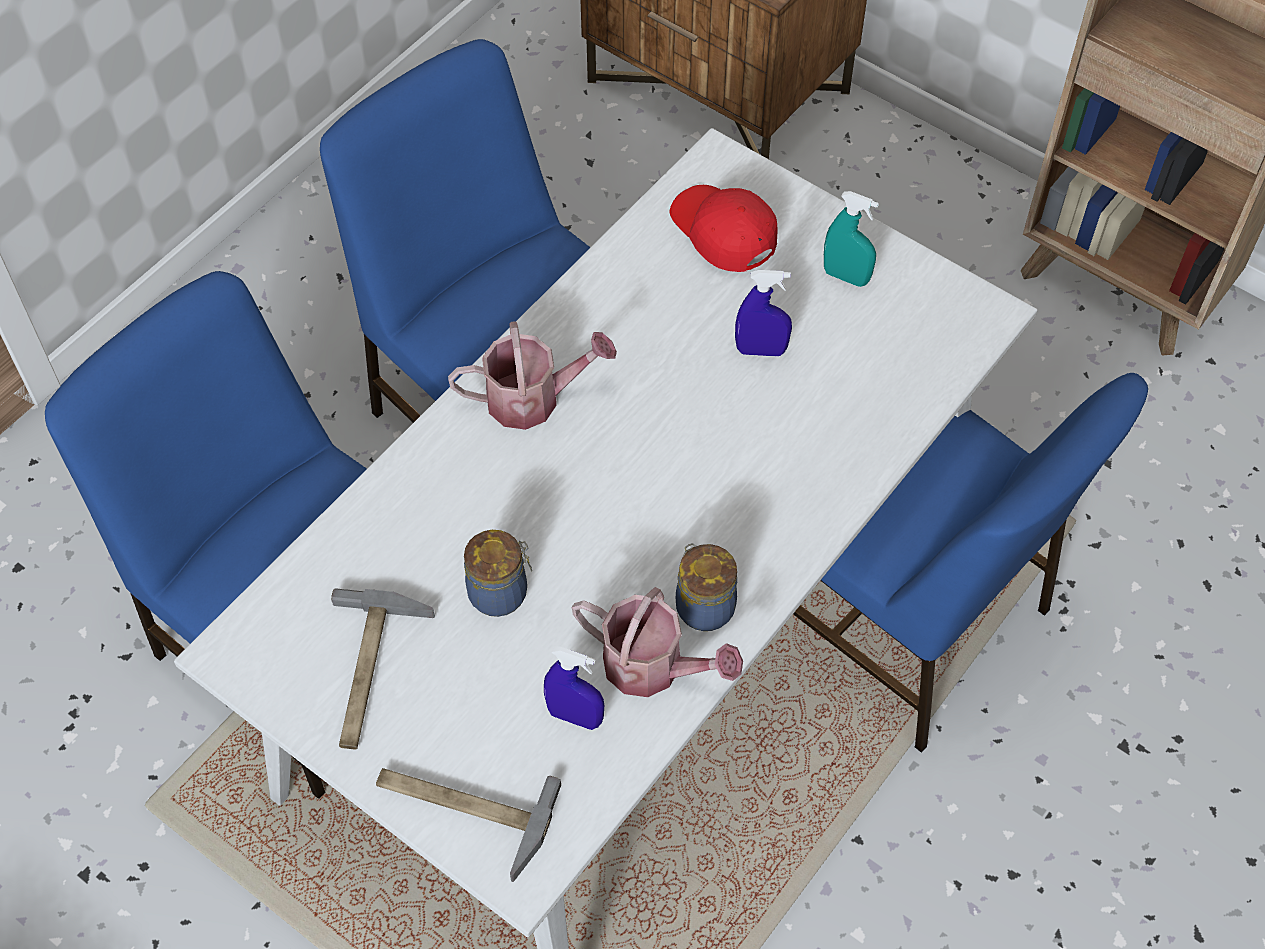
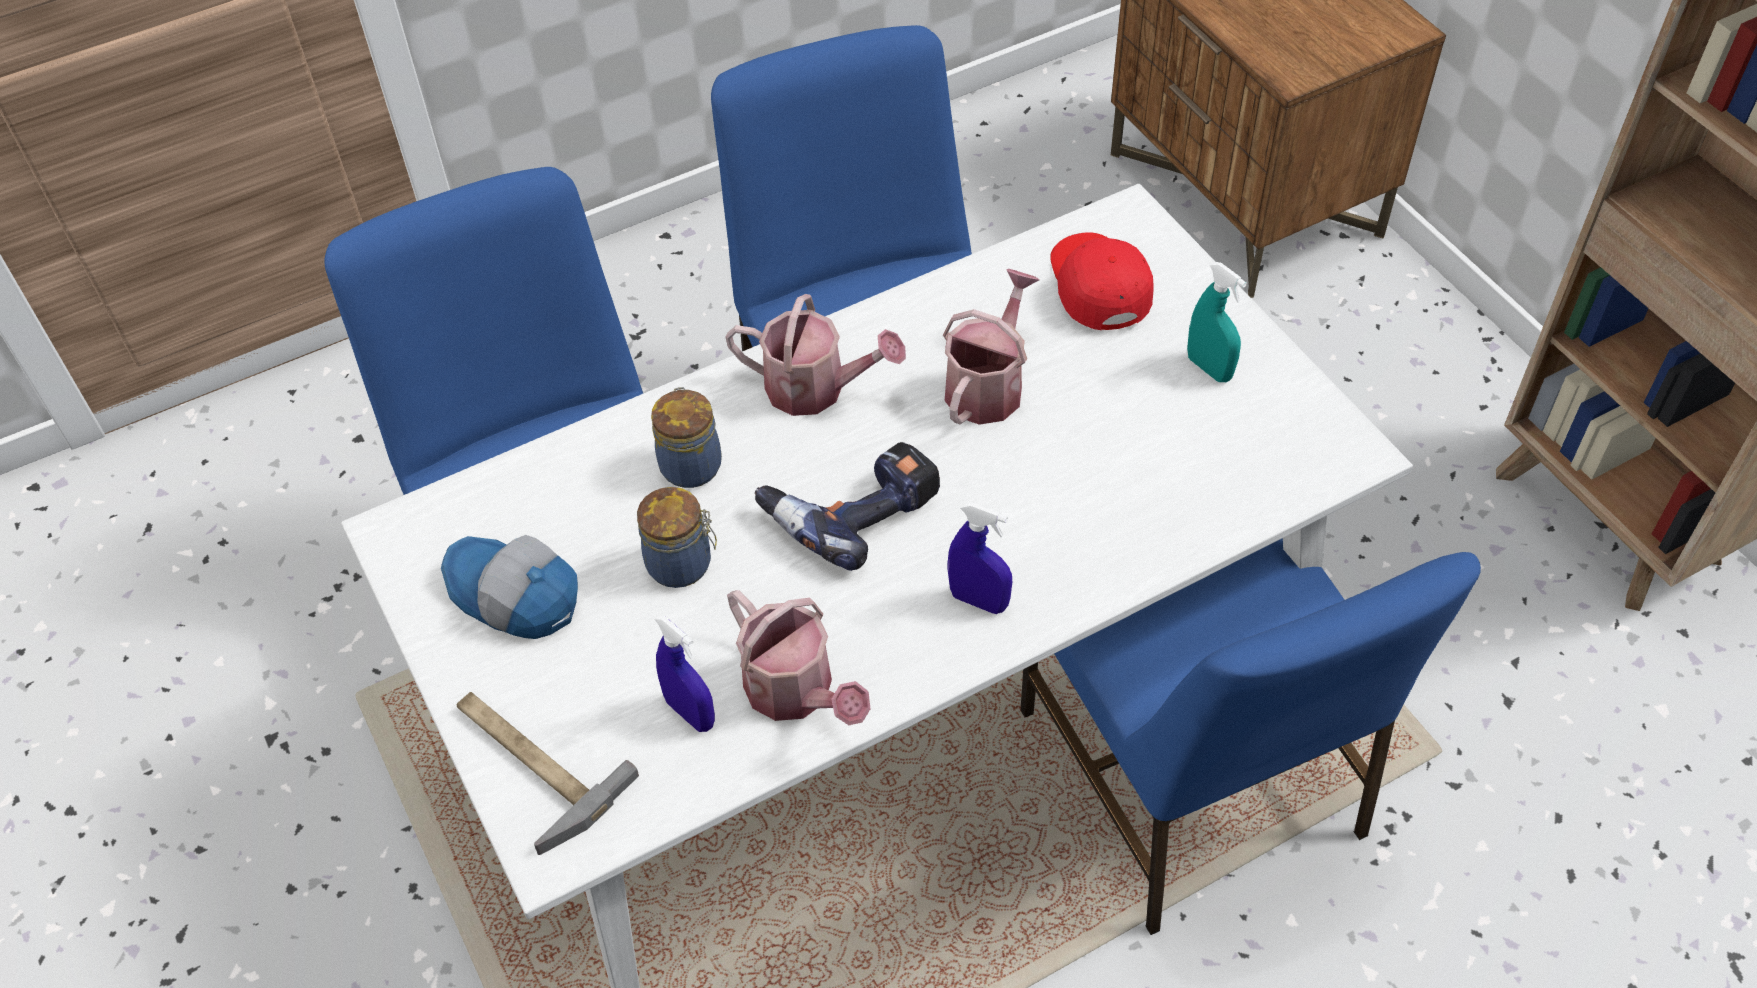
camera: 25 degrees right, 5 degrees down
hammer [331,588,435,750] -> cap [441,535,578,639]
jar [676,543,737,631] -> jar moved to [651,387,722,488]
blue spray bottle [735,270,792,356] -> blue spray bottle moved to [947,502,1012,614]
none -> power drill [755,442,940,571]
none -> watering can [943,269,1039,425]

